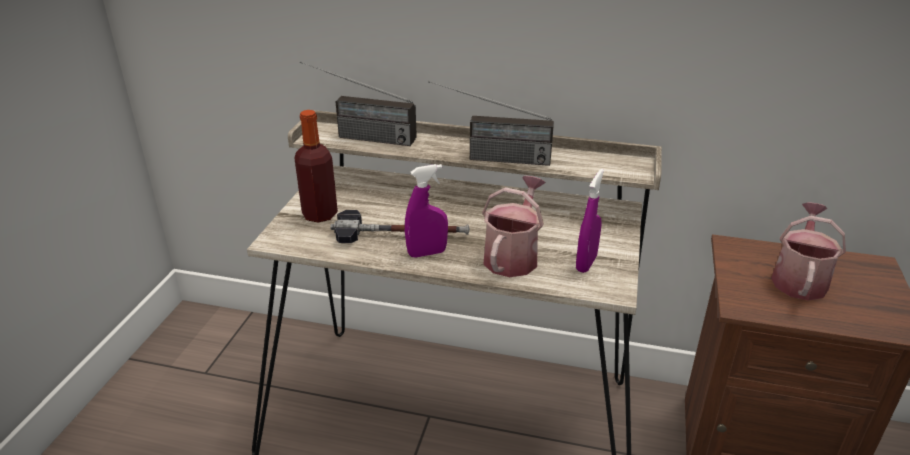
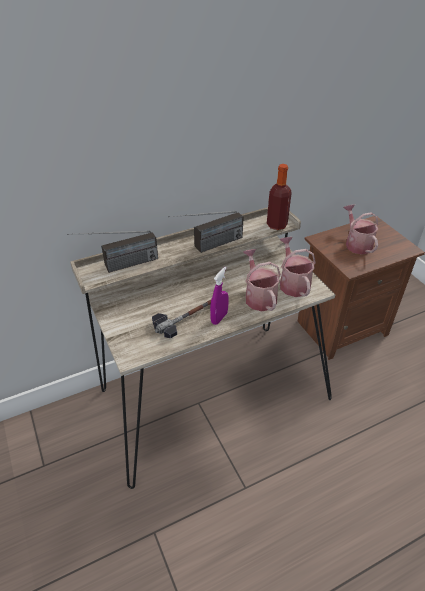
camera: 40 degrees left, 10 degrees up
bottle [294,110,338,223] -> bottle moved to [267,164,292,230]
purple spray bottle [576,169,604,273] -> watering can [279,237,316,297]

